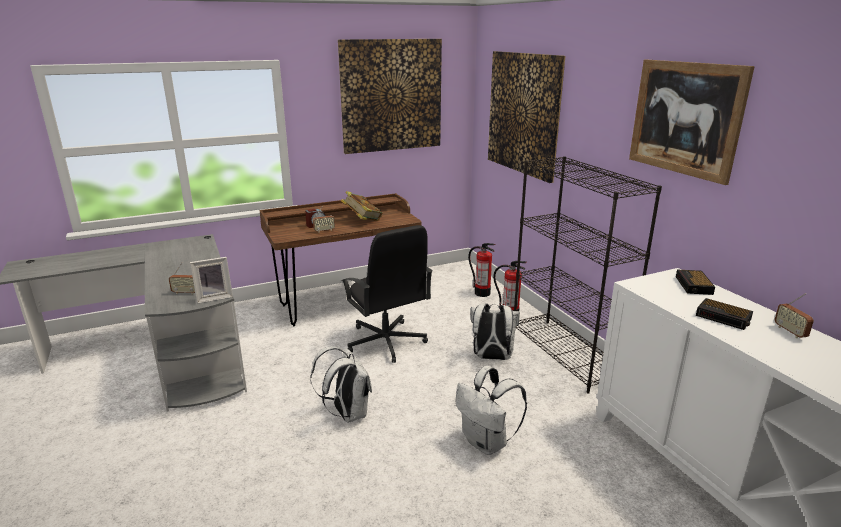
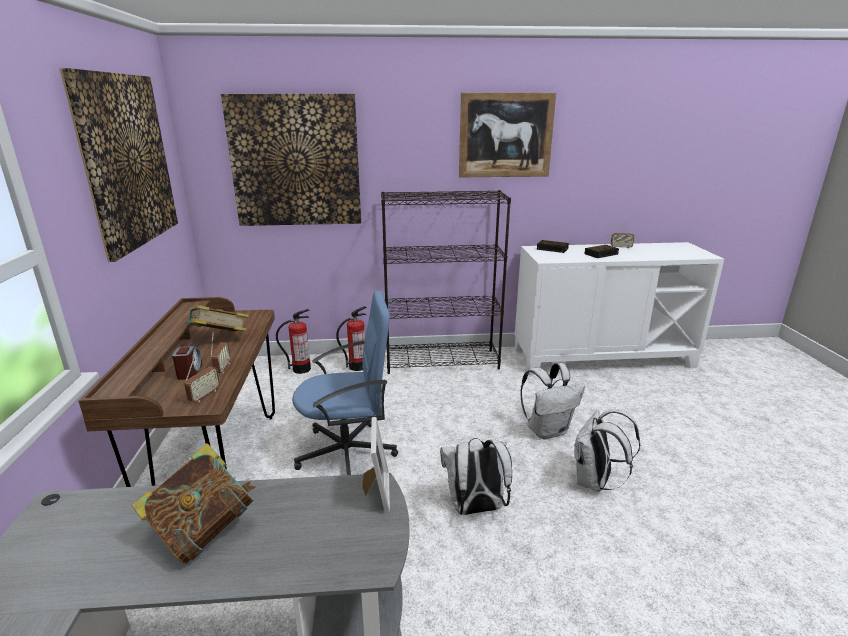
camera: 70 degrees left, 0 degrees up
radio [169,262,195,295] -> radio moved to [184,356,220,402]
black office chair [341,225,433,363] -> blue office chair [292,291,398,475]
white backpack [471,303,520,360] -> white backpack moved to [574,409,640,492]
none -> book [131,443,256,564]

